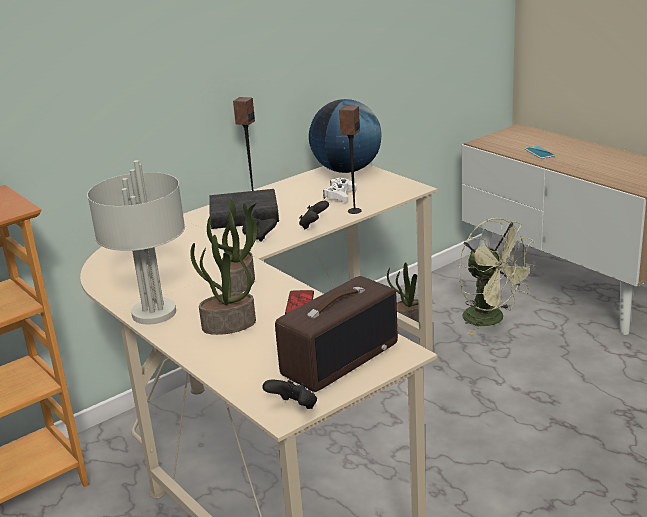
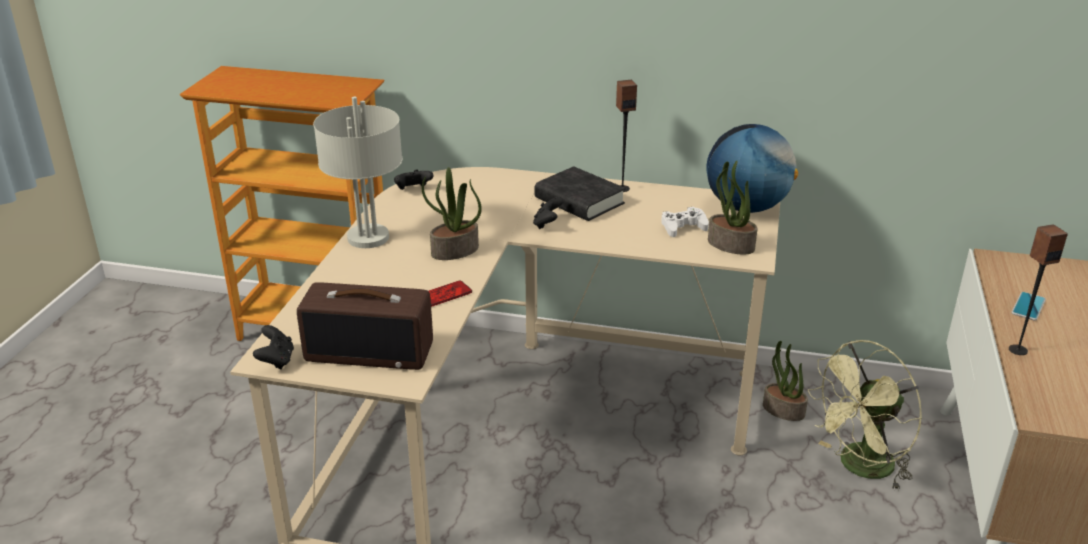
camera: 50 degrees right, 5 degrees up
potted plant [190,235,256,335] -> potted plant moved to [708,161,758,255]
black game controller [299,201,329,229] -> black game controller moved to [394,170,434,190]
speaker [339,105,362,214] -> speaker moved to [1009,224,1068,355]
green fan [458,218,537,335] -> green fan turned 45 degrees clockwise [808,340,922,491]

